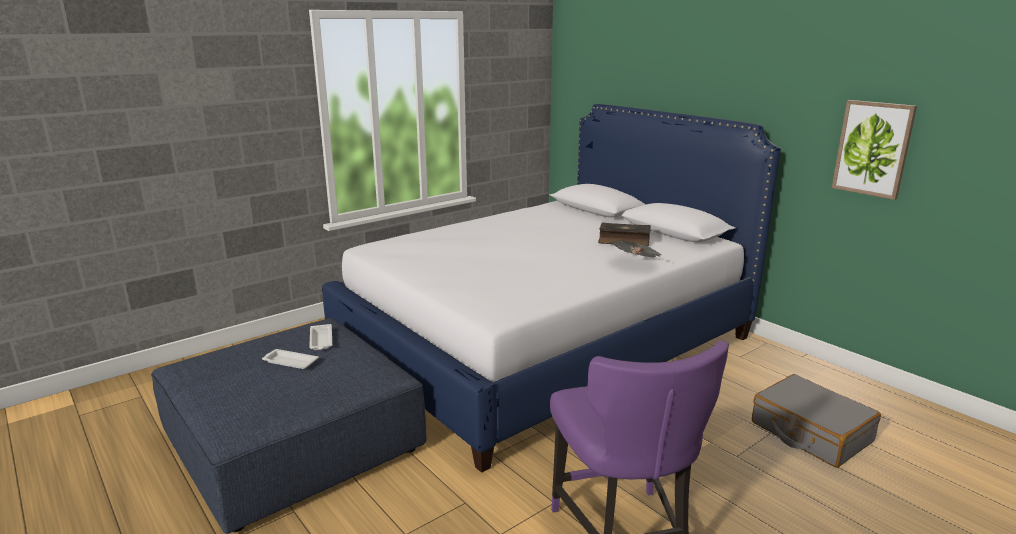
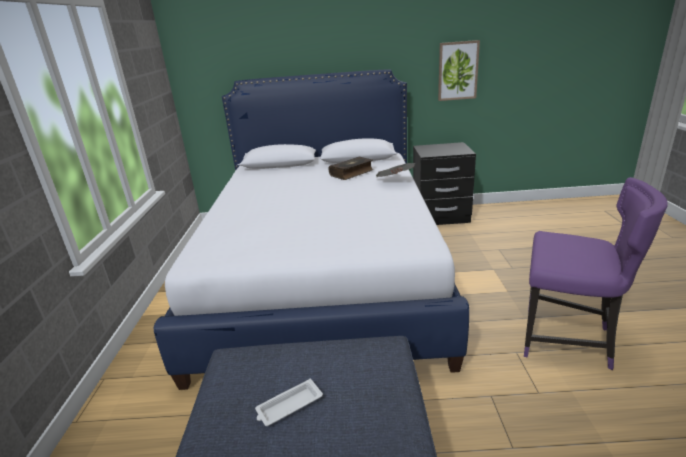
camera: 50 degrees left, 5 degrees up
white tray [310,324,332,350] -> none
grey suitcase [752,374,881,467] -> none
none -> black nightstand [413,142,476,225]

